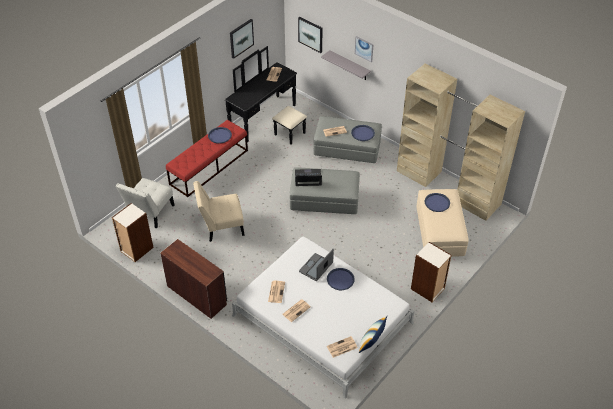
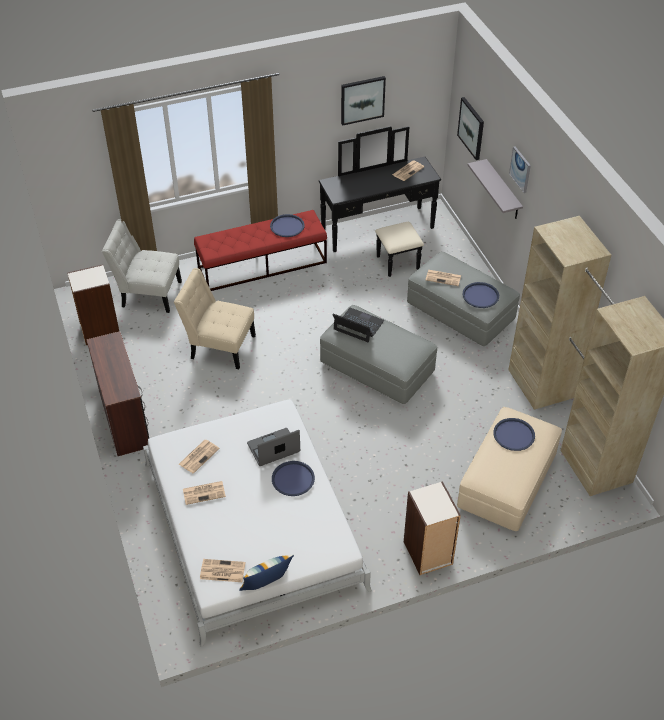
camera: 30 degrees right, 0 degrees up
white chair [116,178,175,229] -> white chair turned 45 degrees clockwise [102,219,182,313]

